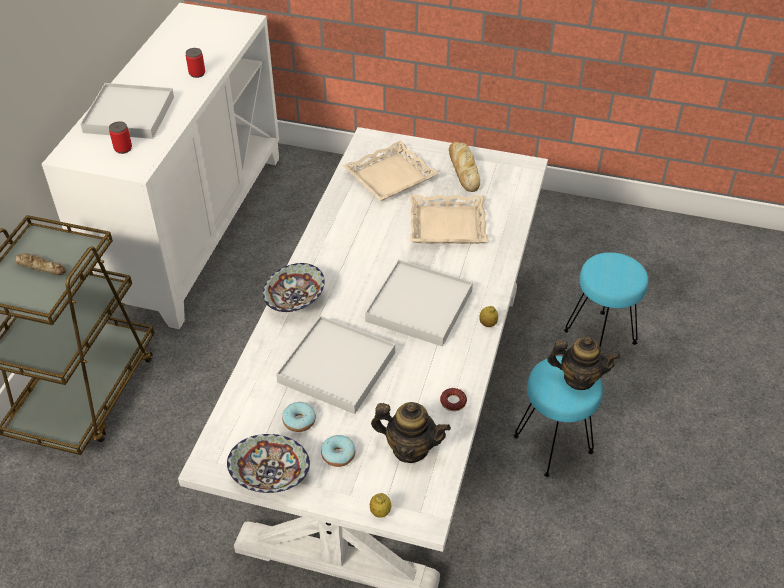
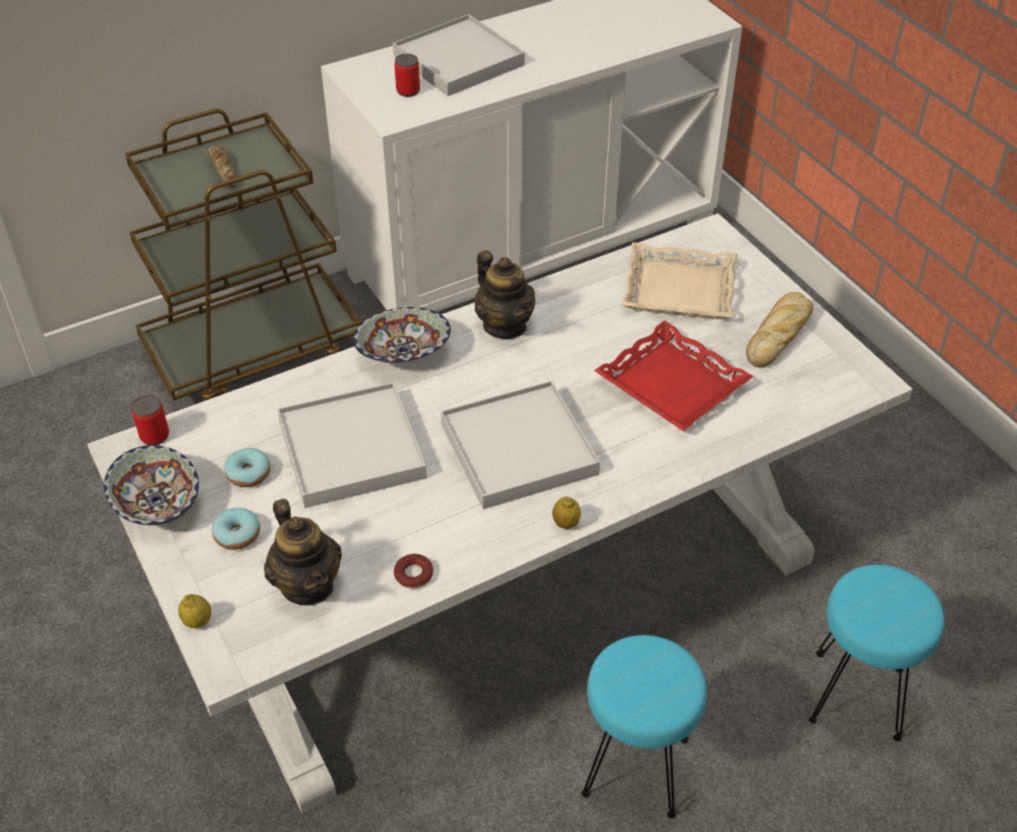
camera: 45 degrees right, 0 degrees up
can [186,48,205,78] -> can moved to [132,395,169,445]
beige tray [410,195,488,244] -> red tray [594,321,754,431]
teapot [547,337,620,390] -> teapot moved to [475,250,535,339]

